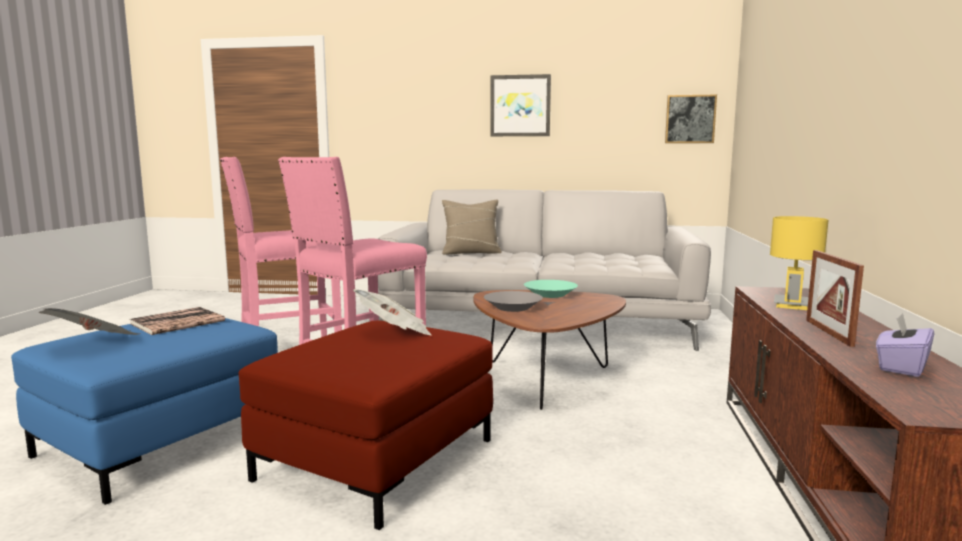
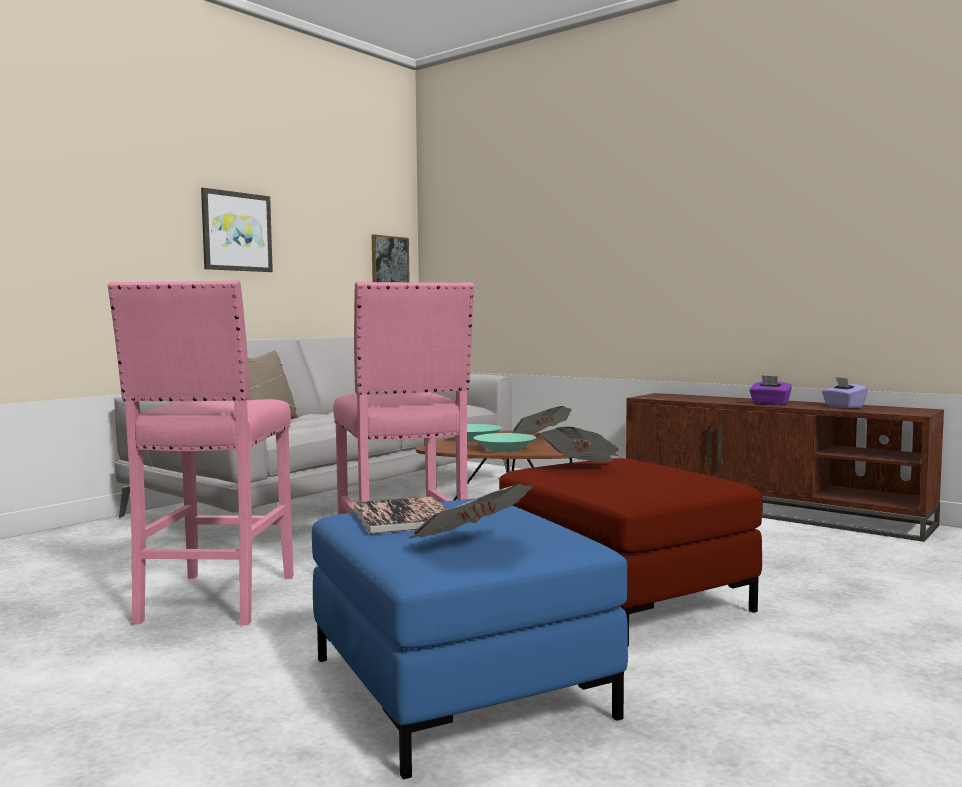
camera: 60 degrees left, 5 degrees down
grey bowl [484,291,543,312] -> turquoise bowl [473,433,536,452]
yellow table lamp [770,216,829,310] -> none
picture frame [806,250,864,347] -> purple tissue box [749,375,792,405]
none -> newspaper [512,406,572,434]

